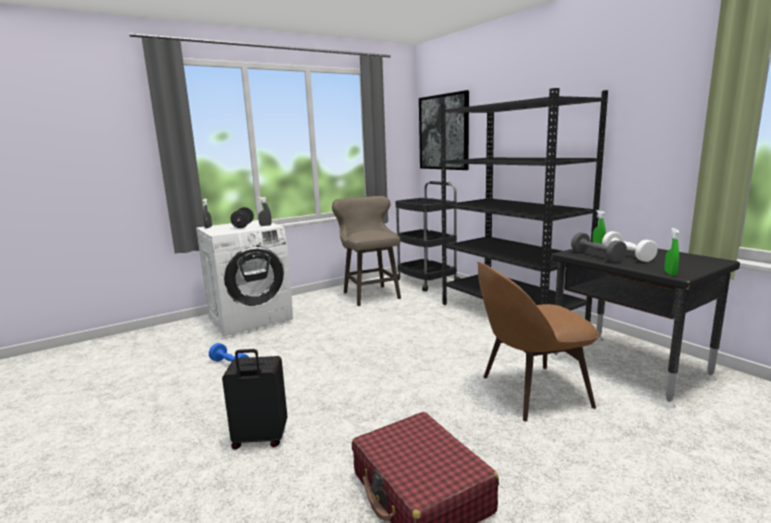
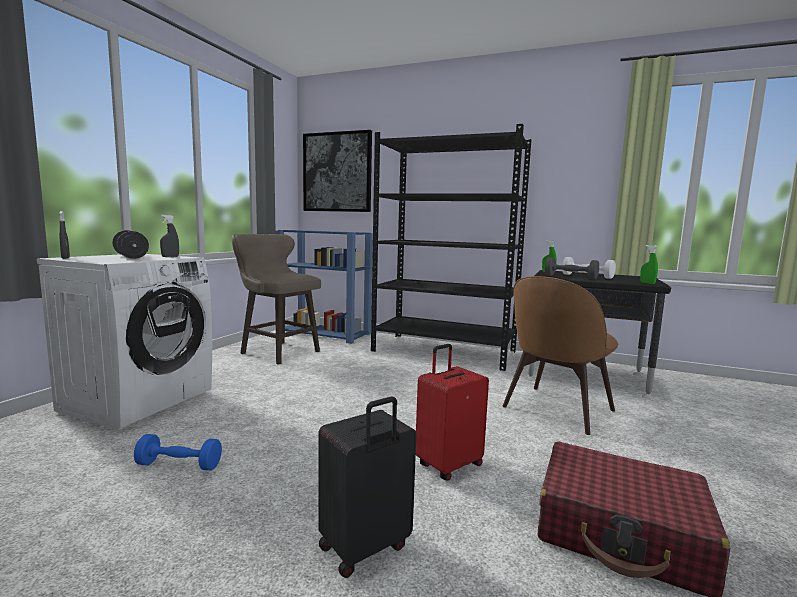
camera: 35 degrees left, 5 degrees down
black cart [396,181,461,292] -> blue bookcase [276,230,373,344]
none -> red suitcase [416,344,489,481]

